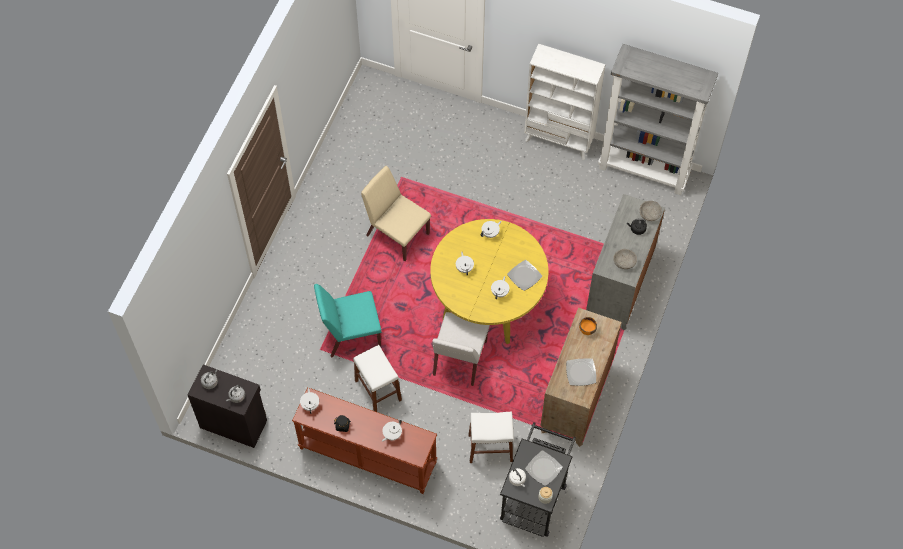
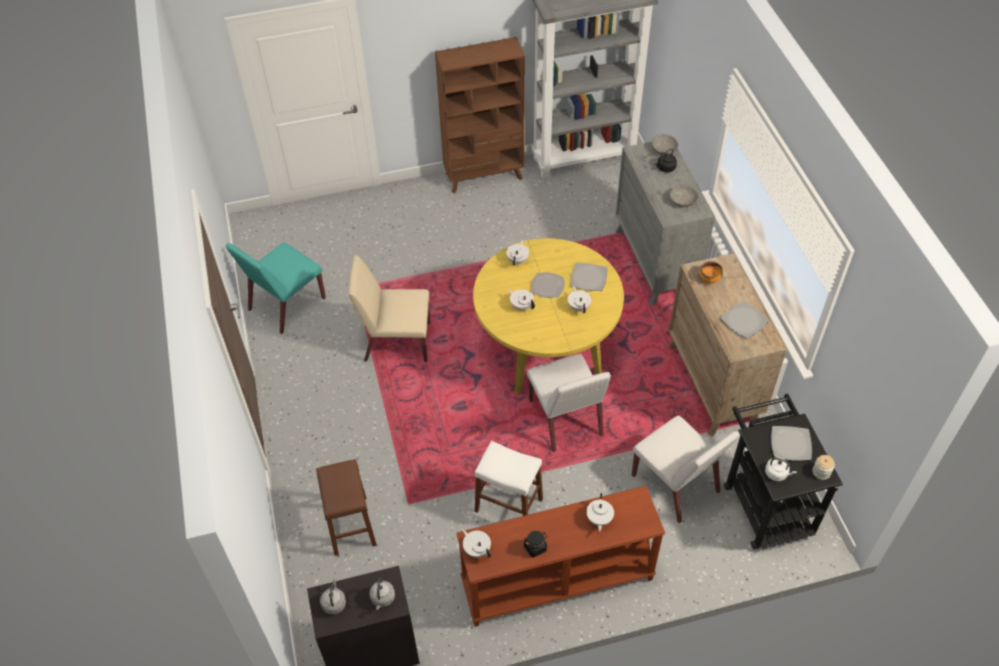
camera: 35 degrees left, 10 degrees down
turquoise chair [314,284,381,358] -> turquoise chair moved to [226,242,326,334]
white stool [468,411,514,463] -> white chair [632,415,740,523]
white bookcase [524,43,606,160] -> brown bookcase [435,37,525,193]
none -> brown stool [316,459,377,556]
none -> plate [531,273,565,298]

